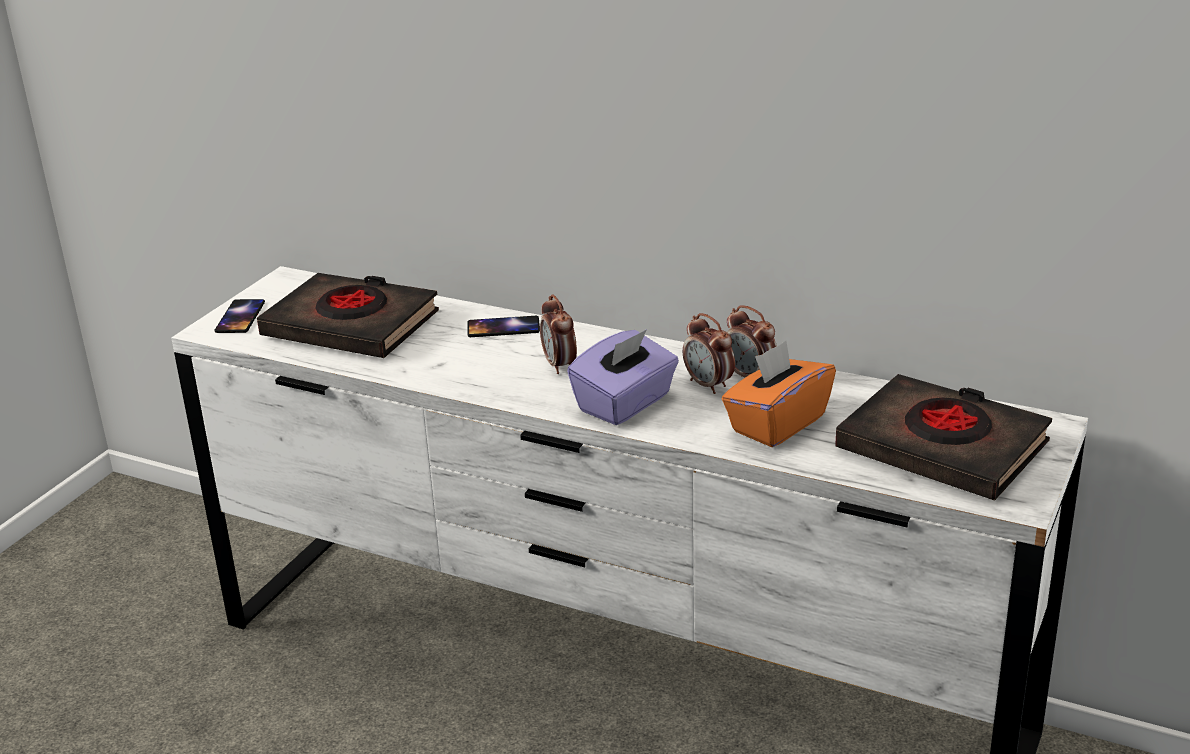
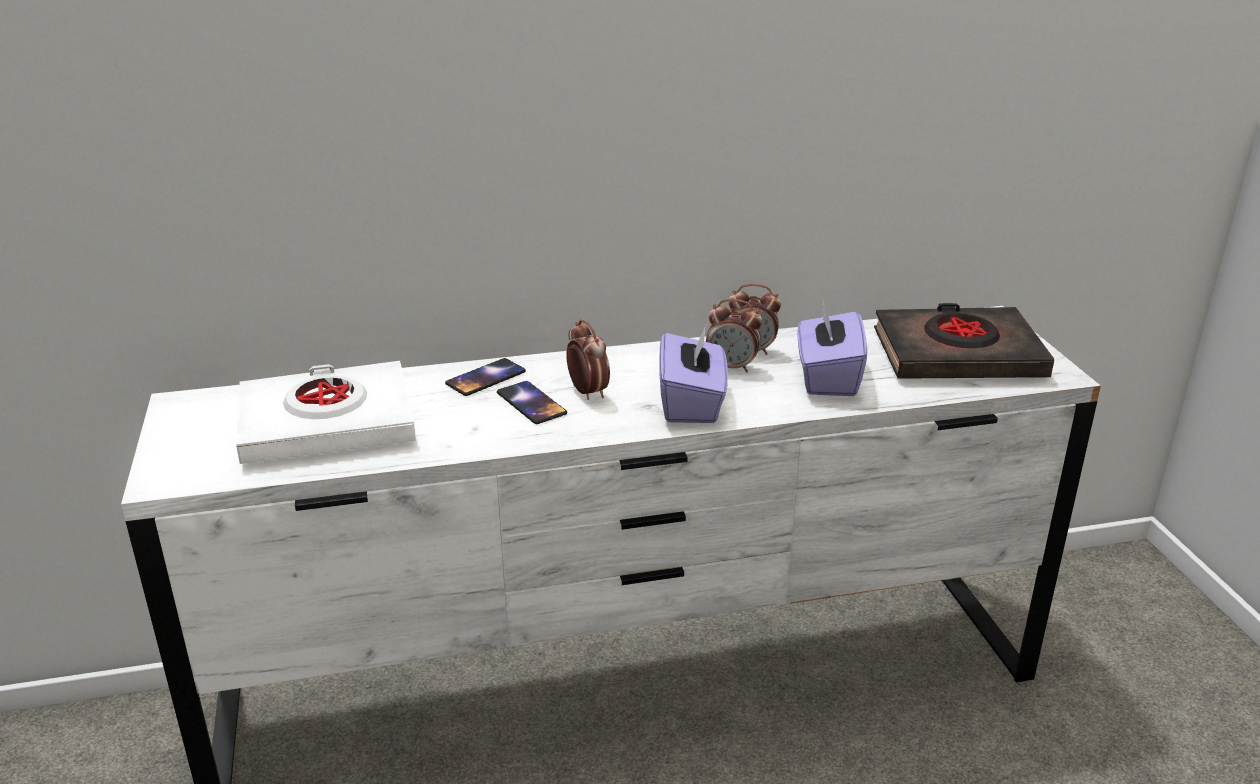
camera: 40 degrees left, 0 degrees up
phone [214,299,265,333] -> phone moved to [497,381,567,424]
black book [257,273,439,358] -> white book [236,361,416,464]
alarm clock [540,294,577,374] -> alarm clock turned 150 degrees counterclockwise [566,319,610,400]
orange tissue box [722,341,836,447] -> purple tissue box [798,301,867,396]

